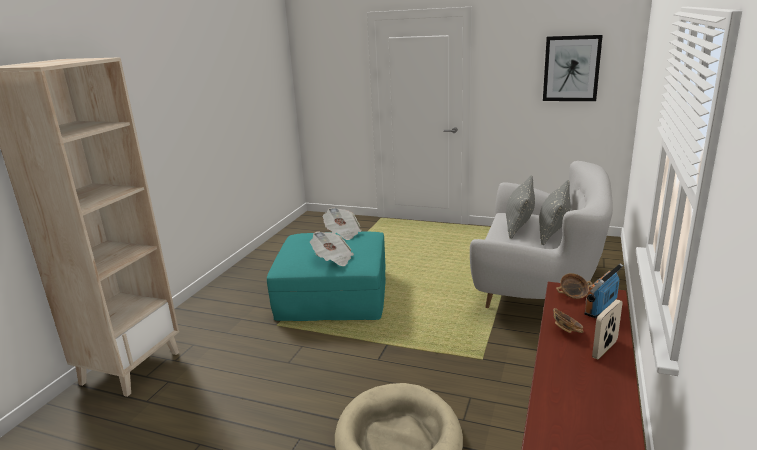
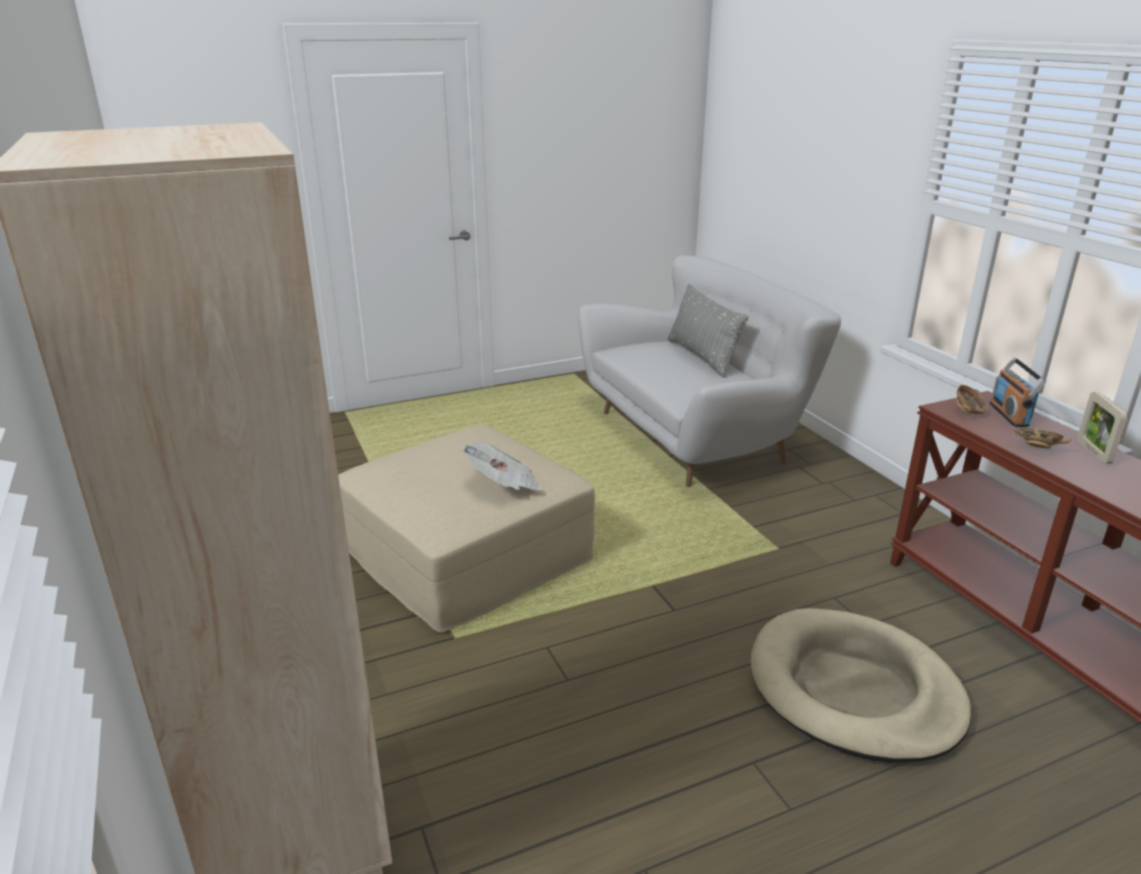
camera: 45 degrees left, 5 degrees up
turquoise ottoman [267,232,386,321] -> beige ottoman [338,425,595,633]
newspaper [322,207,362,240] -> none
grey pillow [506,175,535,239] -> none
picture [543,35,603,101] -> none

